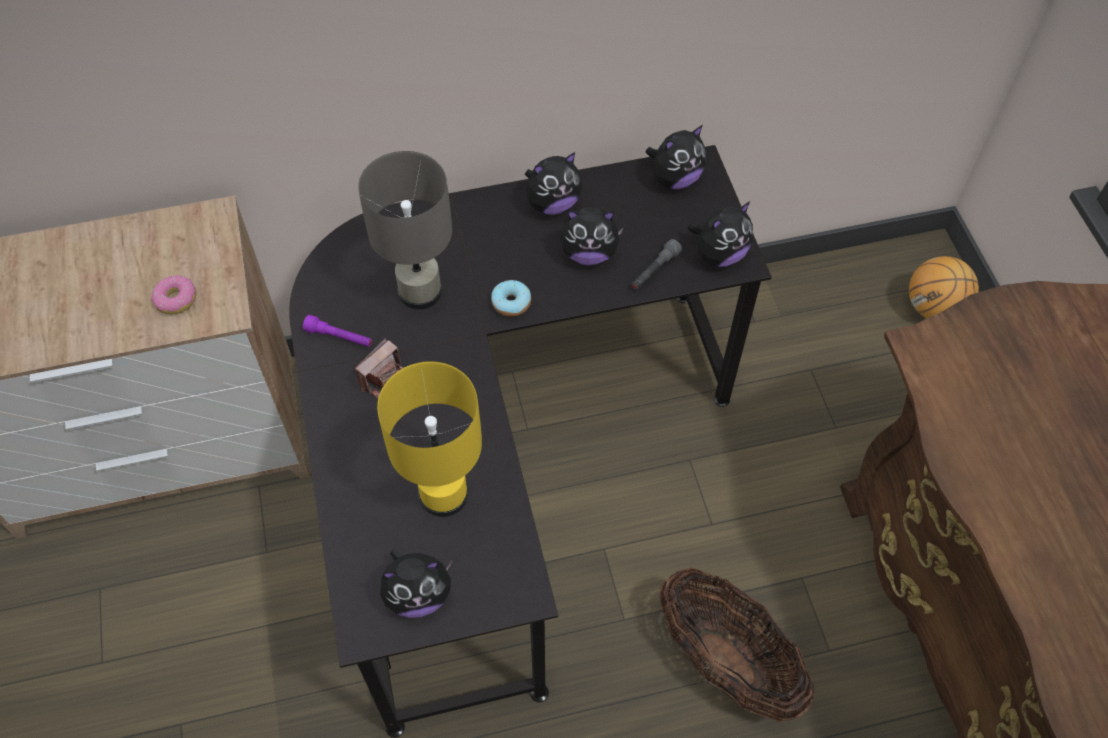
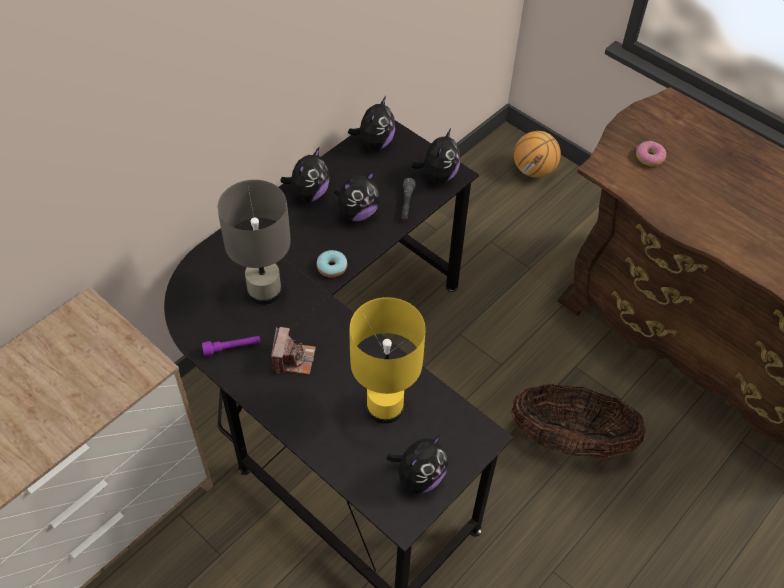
camera: 35 degrees left, 5 degrees down
donut [151,275,196,314] -> donut moved to [636,141,666,167]

